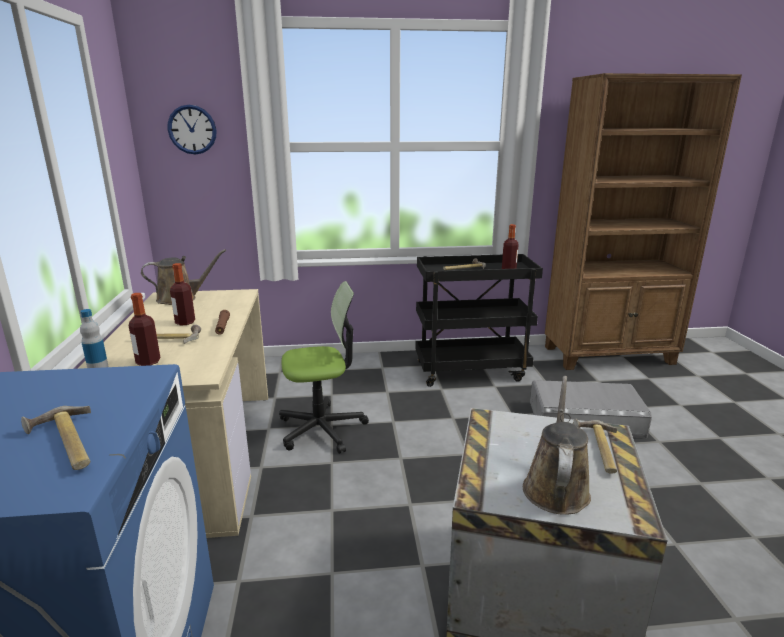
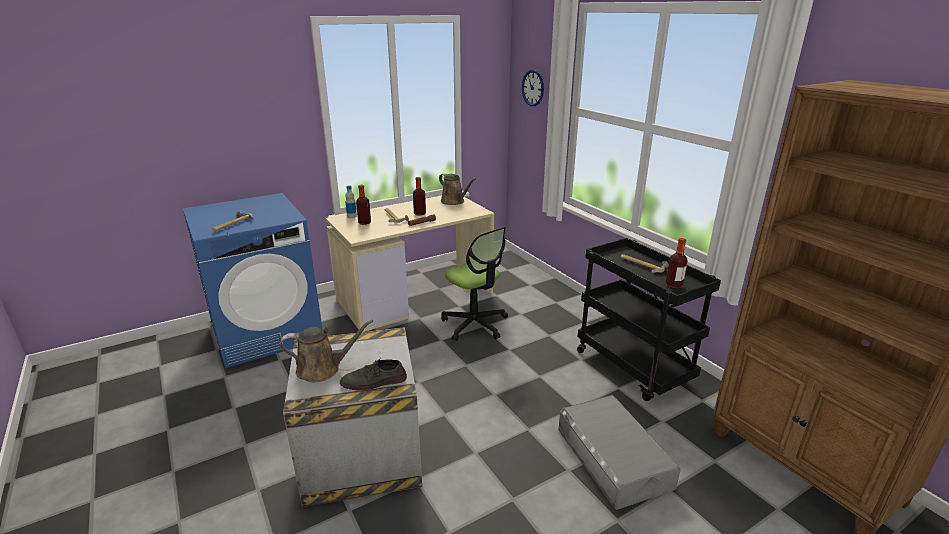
camera: 65 degrees right, 5 degrees up
hammer [573,418,617,474] -> grey shoe [340,359,407,391]

